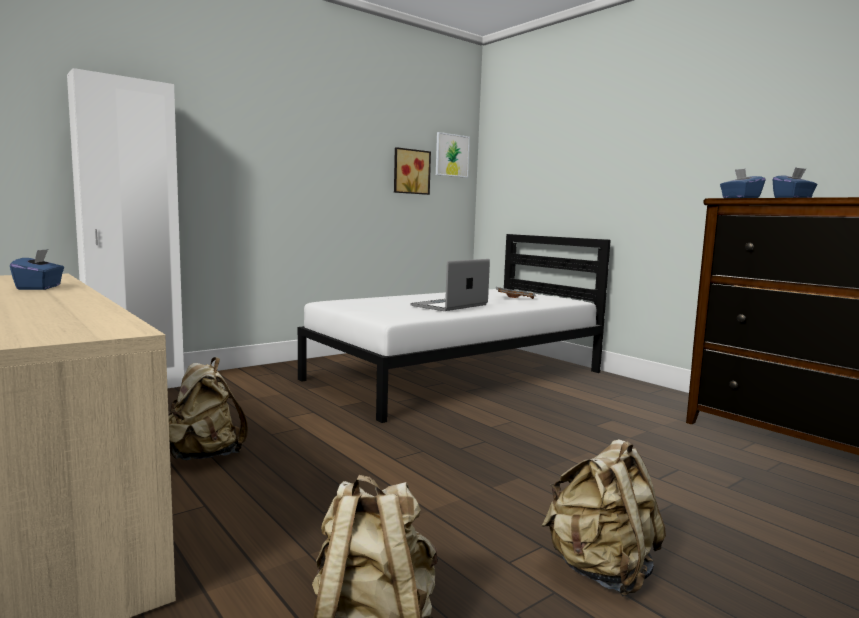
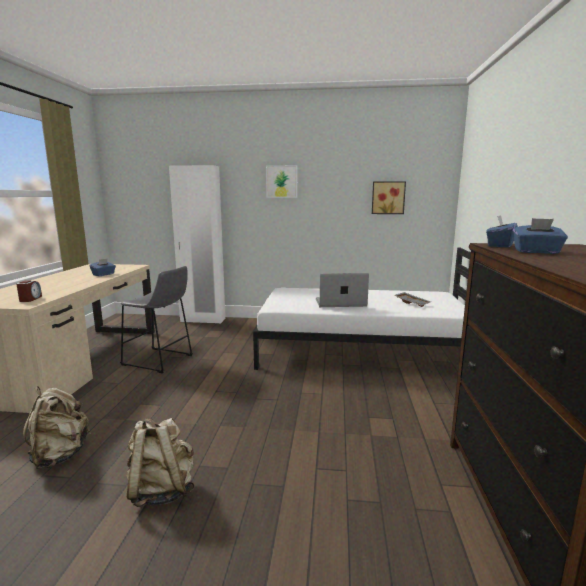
camera: 45 degrees right, 5 degrees up
beige backpack [169,357,248,461] -> grey stool [120,266,193,374]
picture [436,132,470,178] -> picture moved to [266,165,297,198]
none -> alarm clock [16,280,42,302]

